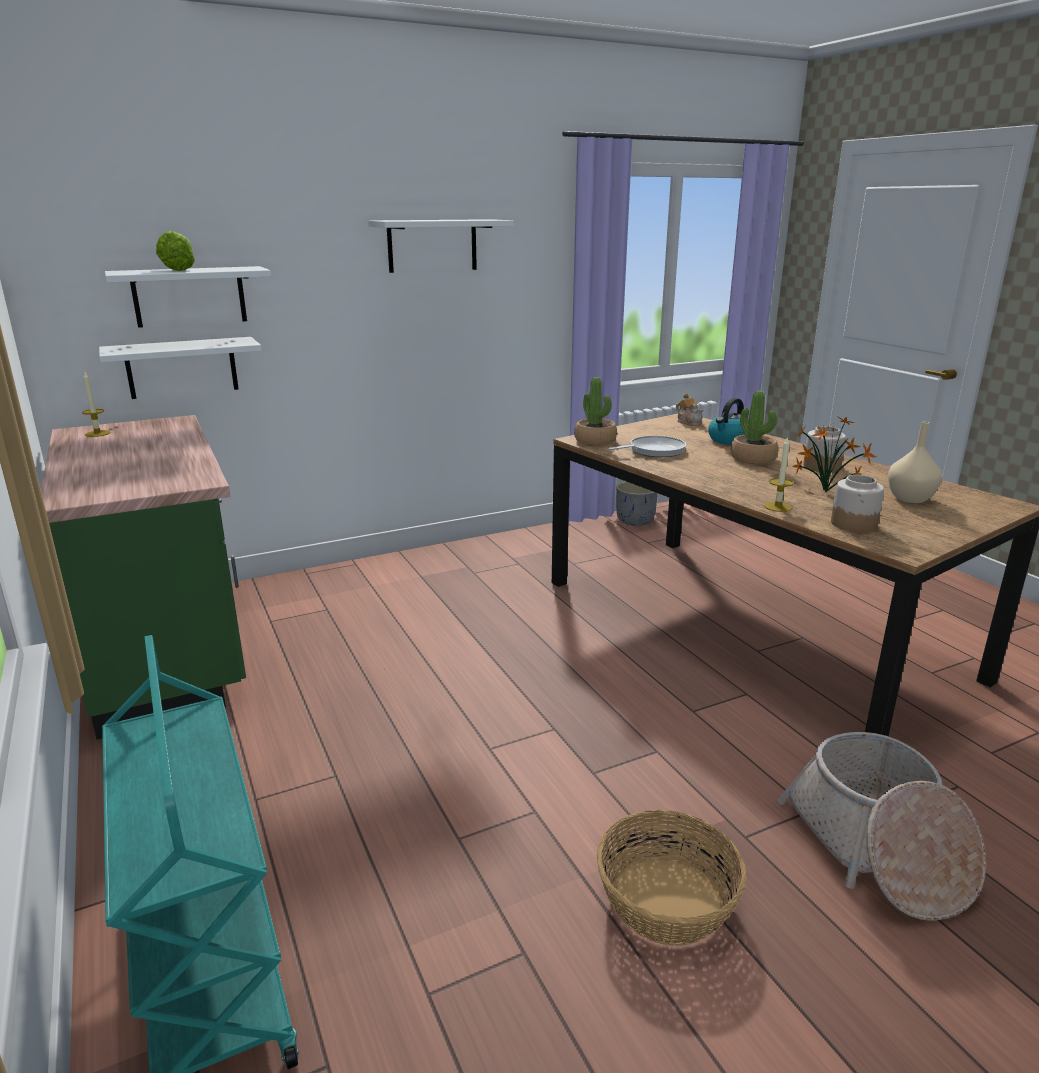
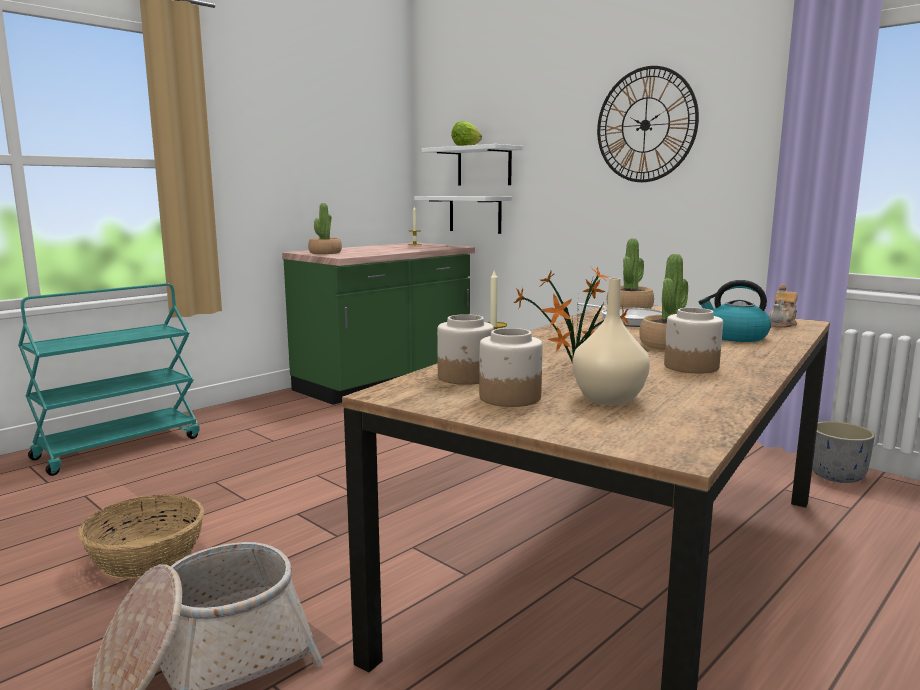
camera: 70 degrees right, 10 degrees down
white shelf [368,219,514,273] -> wall clock [597,66,699,182]
none -> potted plant [308,203,342,254]
none -> jar [479,328,543,407]

